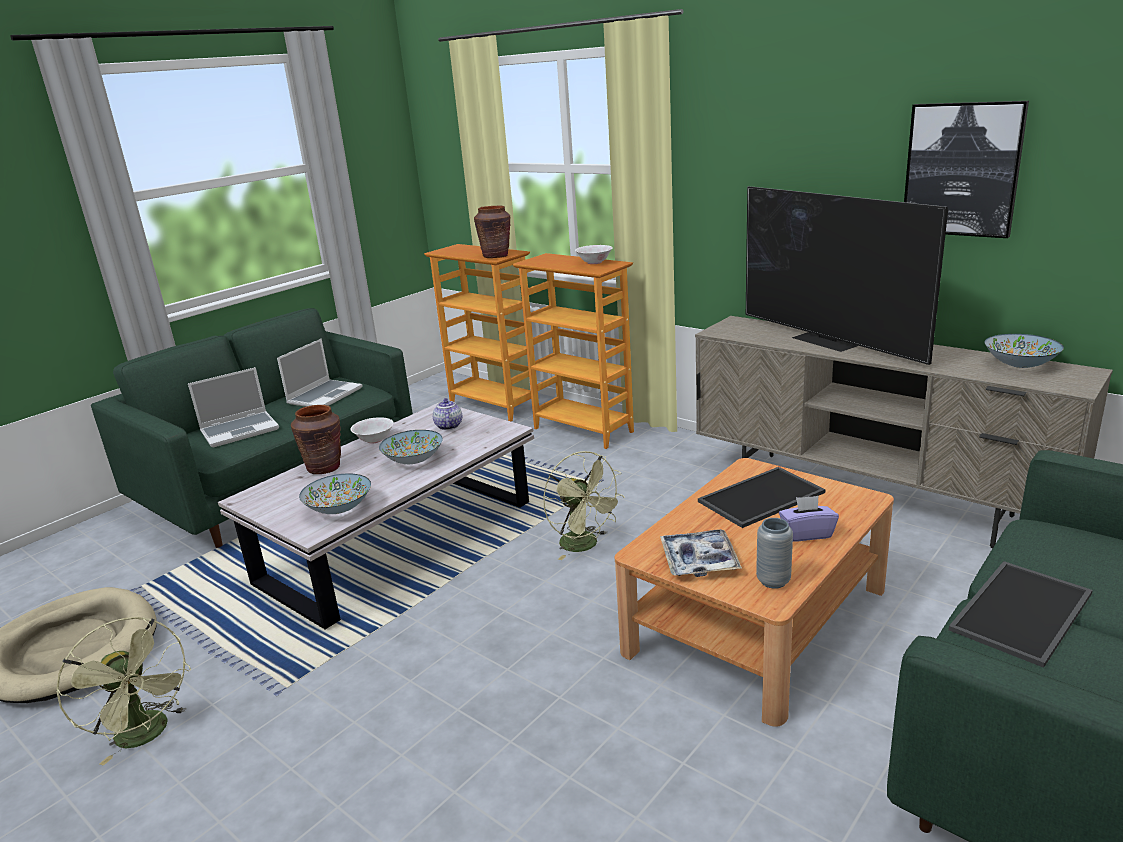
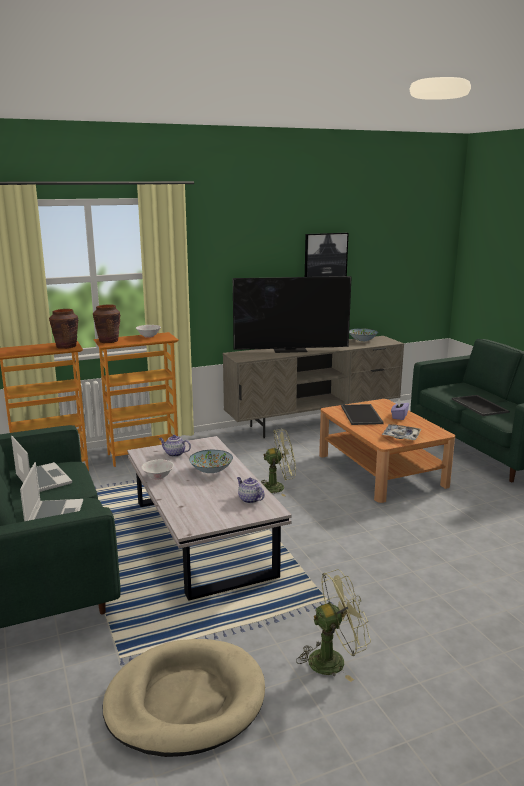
camera: 65 degrees left, 5 degrees down
brown vase [291,405,341,474] -> brown vase moved to [93,304,121,343]
bowl [299,473,371,514] -> teapot [237,477,265,504]
grey vase [756,518,793,589] -> none

